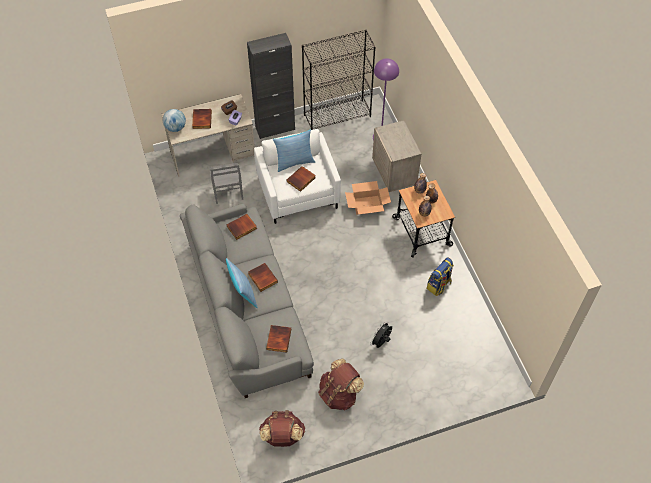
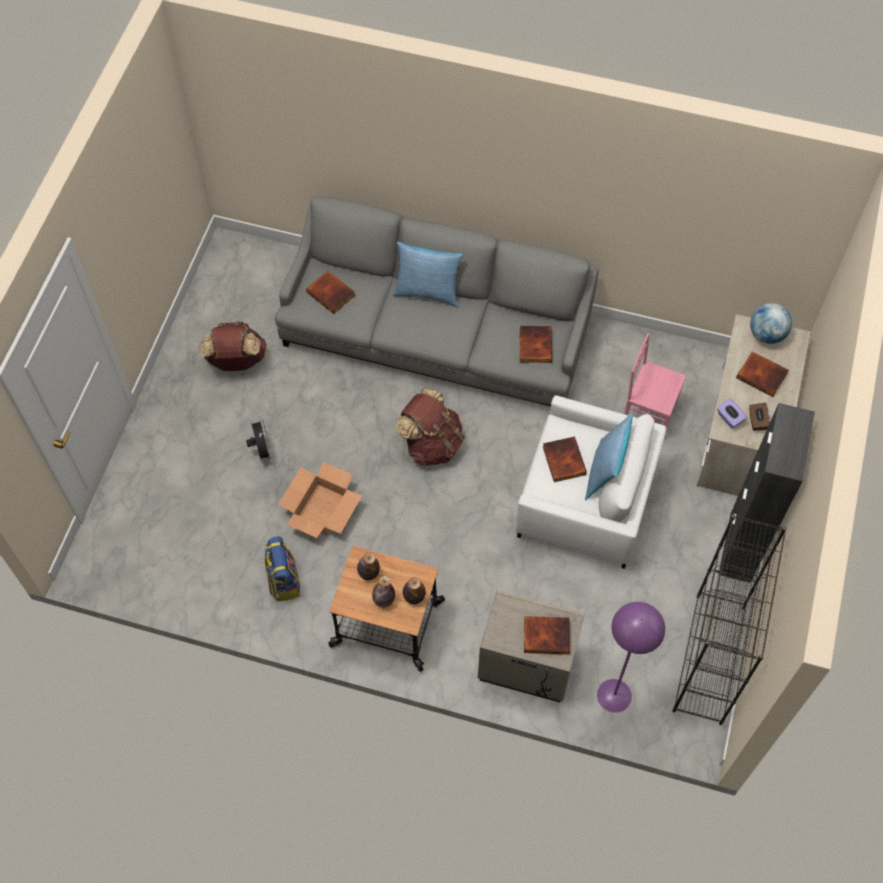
camera: 125 degrees right, 5 degrees up
grey chair [209,163,243,204] -> pink chair [625,333,686,427]
book [248,263,278,292] -> book moved to [524,616,570,654]
brown backpack [259,410,305,447] -> brown backpack moved to [395,388,465,466]
cardboard box [345,181,391,215] -> cardboard box moved to [279,462,362,538]

